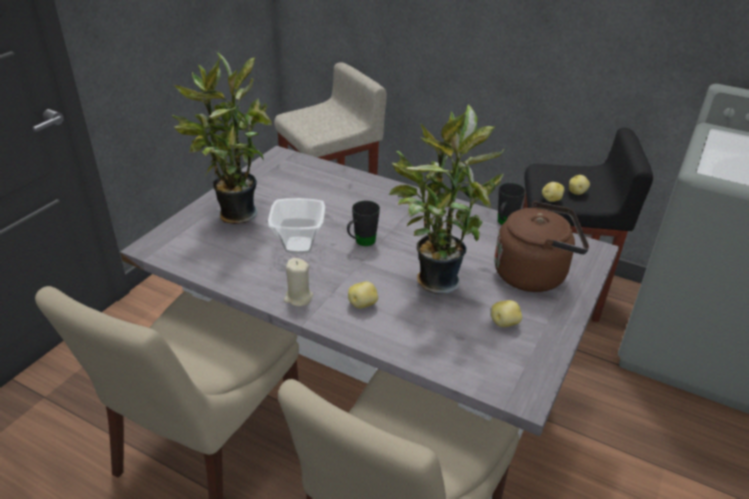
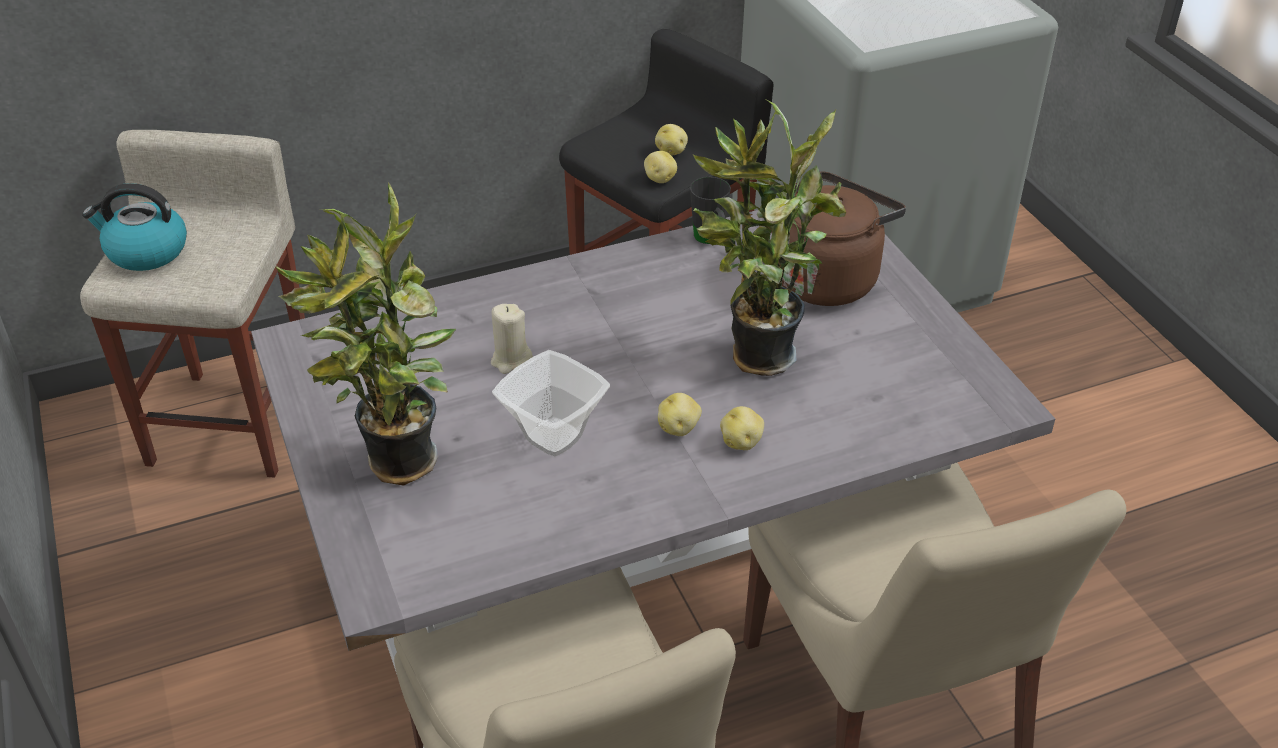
camera: 50 degrees left, 5 degrees up
beige candle [284,258,313,307] -> beige candle moved to [491,304,533,374]
black mug [347,201,380,246] -> none
potato [491,300,522,327] -> potato moved to [658,393,702,436]
none -> kettle [82,183,187,271]

